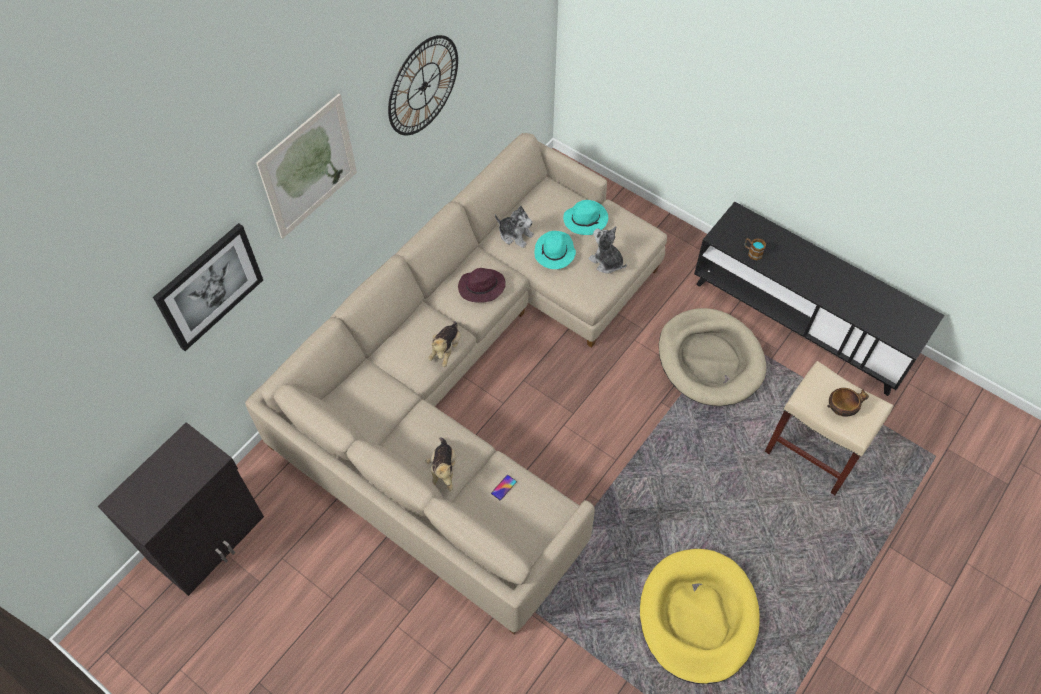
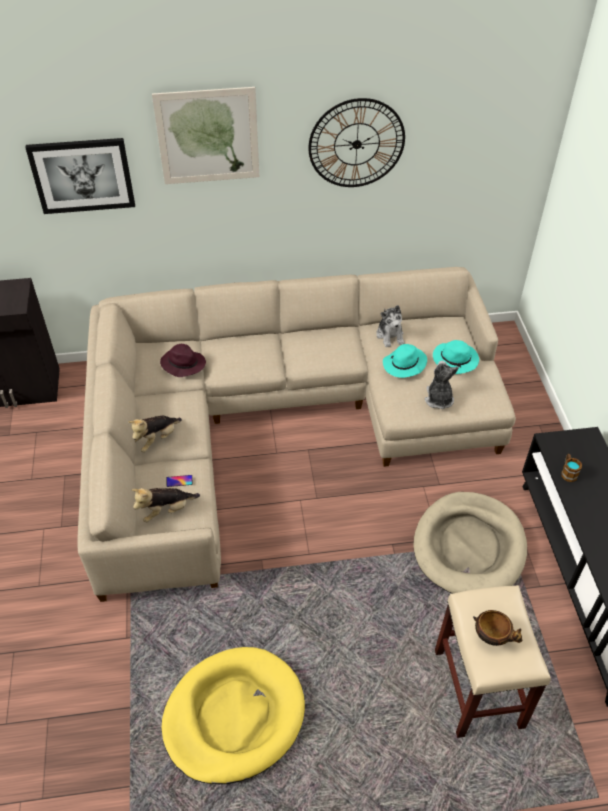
camera: 45 degrees right, 10 degrees down
plush toy [428,321,461,367] -> plush toy moved to [132,488,200,522]
purple hat [458,268,506,303] -> purple hat moved to [160,344,206,377]

